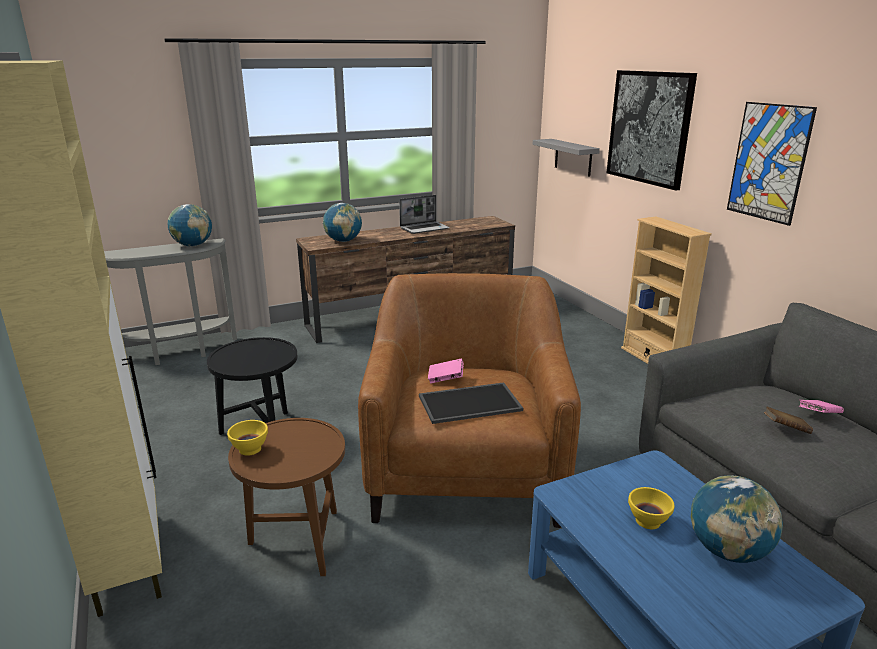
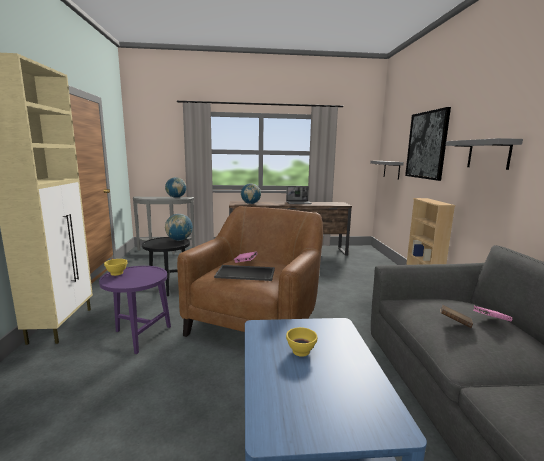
camera: 20 degrees right, 10 degrees down
brown side table [228,418,345,576] -> purple side table [99,266,171,354]
globe [691,475,783,563] -> globe moved to [165,214,193,241]
picture [727,102,817,226] -> grey shelf [445,138,523,170]

